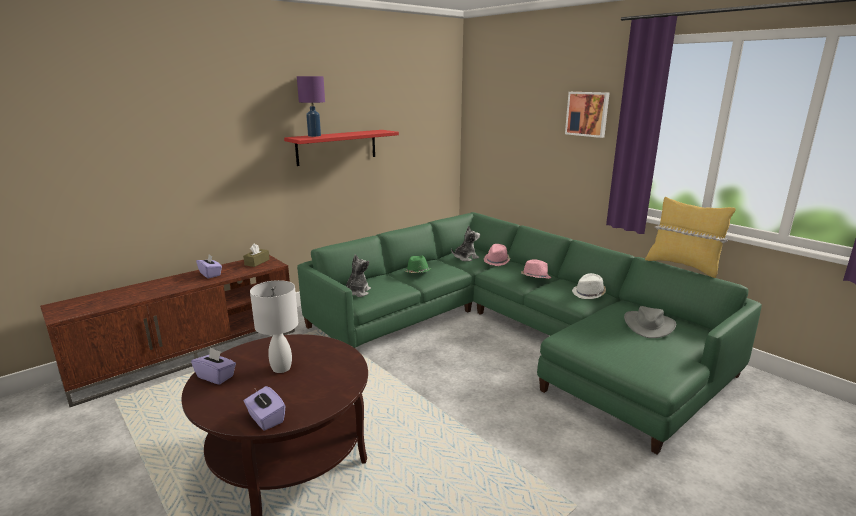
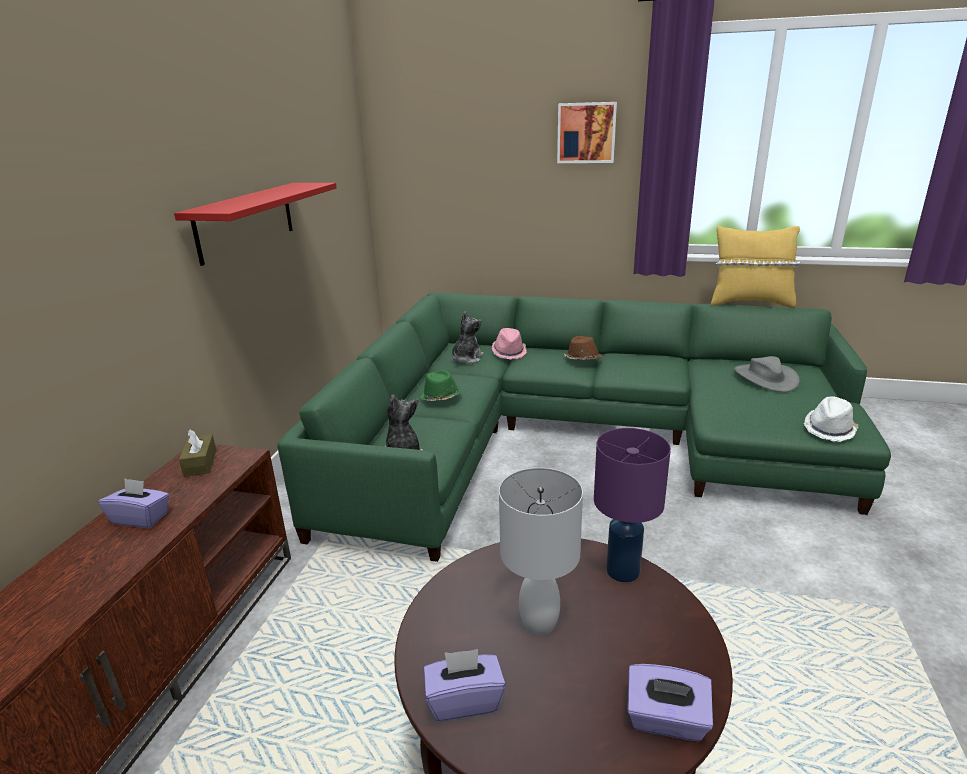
camera: 35 degrees left, 5 degrees up
purple table lamp [297,76,325,137] -> purple table lamp moved to [594,428,671,582]
pink hat [521,259,551,279] -> brown hat [564,336,603,360]
white hat [572,273,606,299] -> white hat moved to [804,397,859,442]

